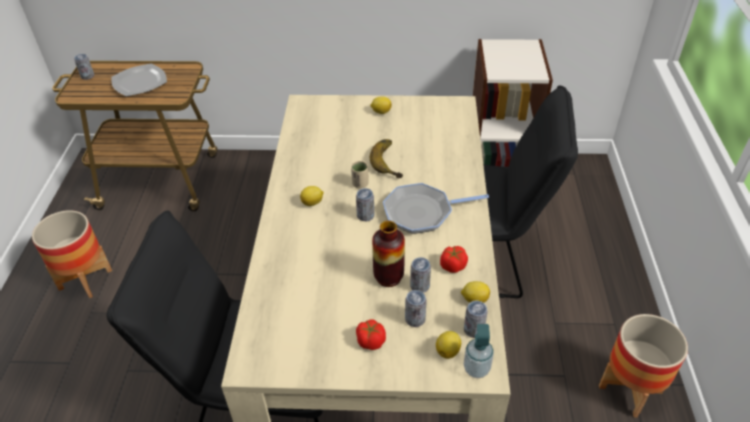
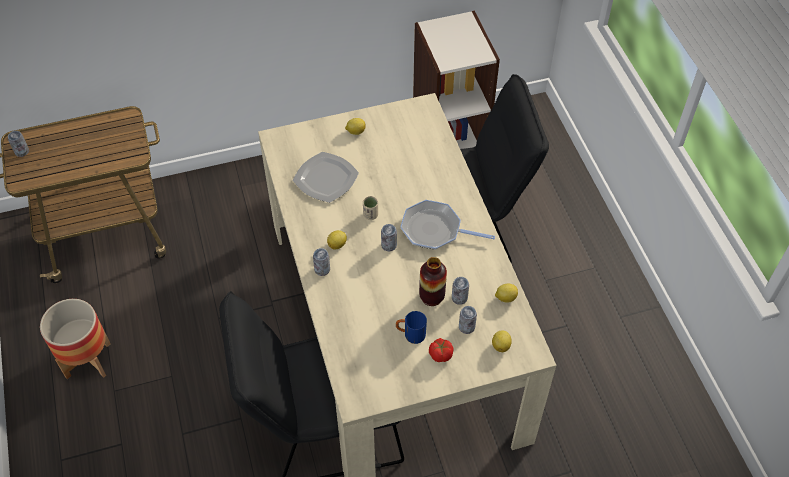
camera: 20 degrees left, 10 degrees up
plate [111,64,167,96] -> plate moved to [293,152,359,203]
banana [370,139,403,178] -> none
frying pan [383,183,489,234] -> frying pan turned 45 degrees clockwise [401,200,495,250]
tomato [440,246,468,273] -> none
soap dispenser [463,324,494,378] -> none
can [464,300,488,338] -> can moved to [313,248,330,276]
planter [599,314,688,418] -> none
none -> blue mug [396,311,427,344]

